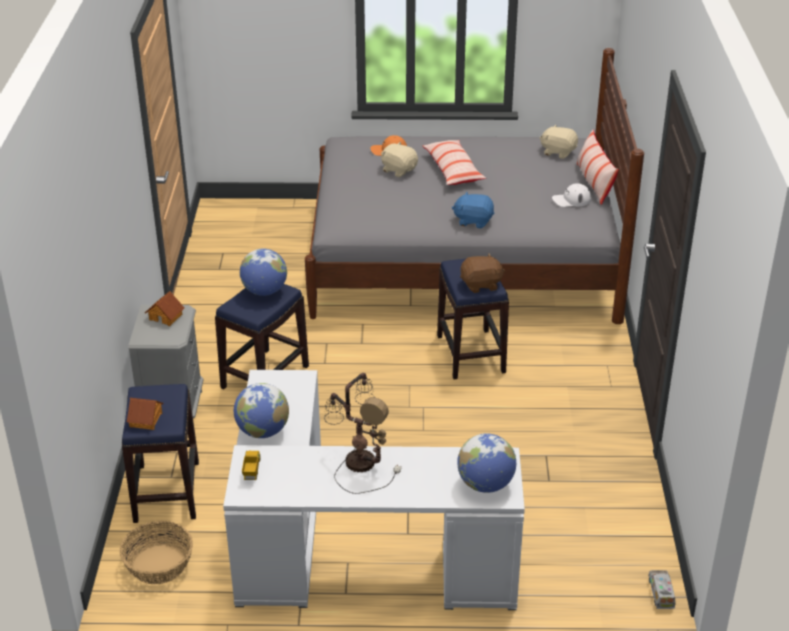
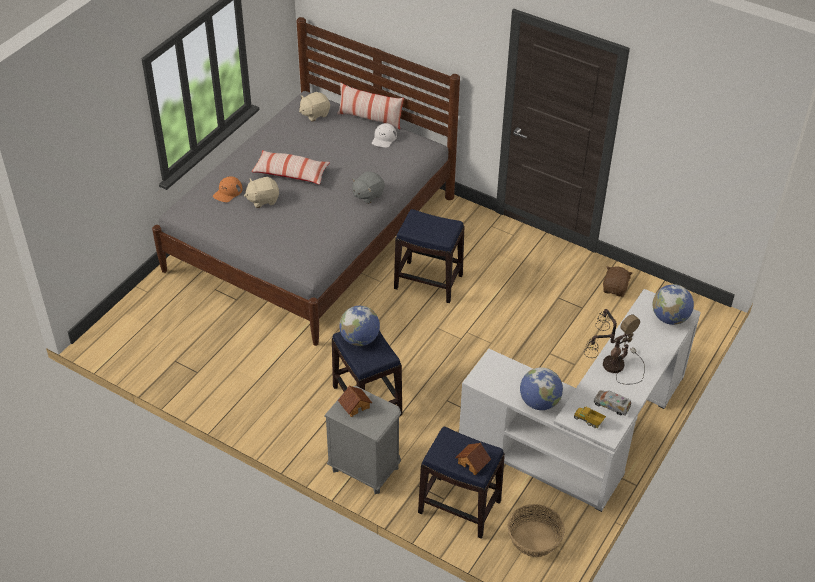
camera: 60 degrees left, 10 degrees up
blue plush toy [452,191,494,228] -> grey plush toy [352,171,385,204]
brown plush toy [460,253,505,293] -> brown plush toy moved to [603,266,633,297]
toy truck [649,570,675,609] -> toy truck moved to [594,390,631,416]

